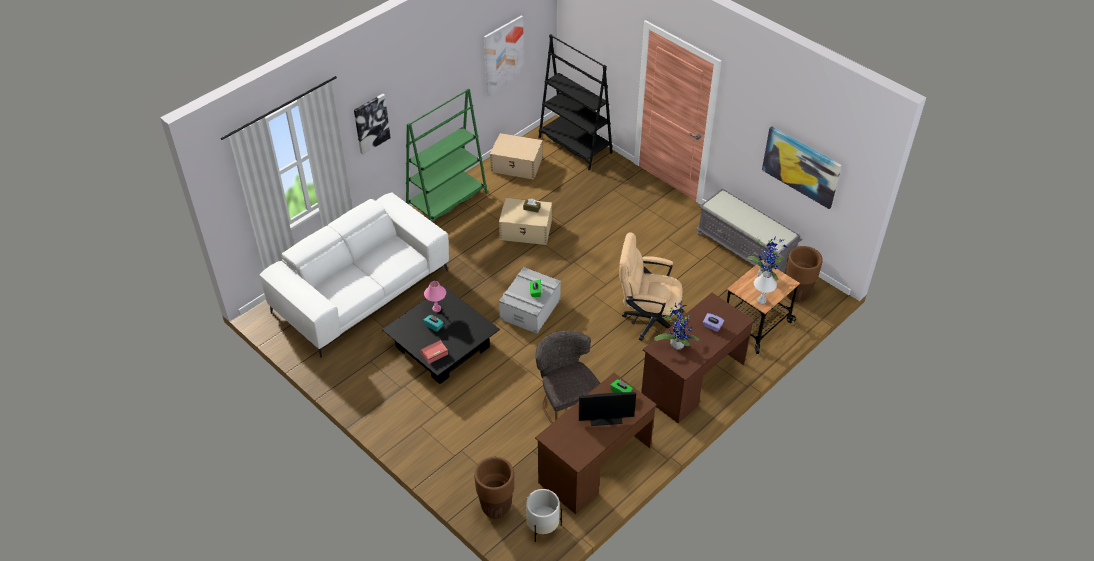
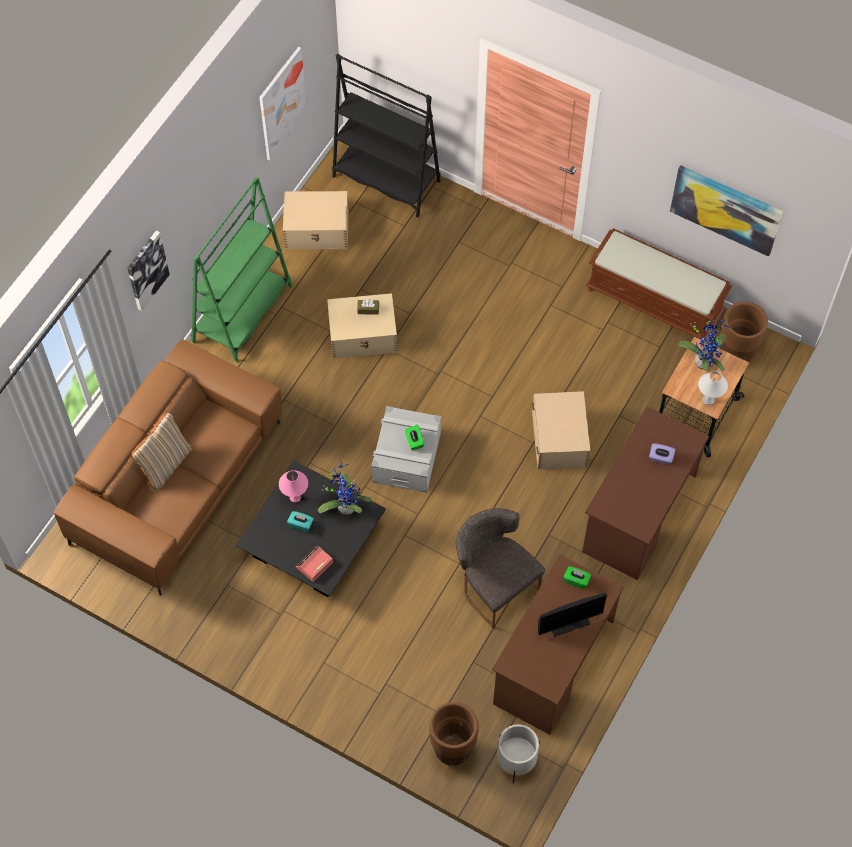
camera: 15 degrees left, 15 degrees up
white sofa [260,192,449,358] -> brown sofa [54,339,282,596]
beige office chair [619,233,684,341] -> beige storage box [532,391,590,469]
potted plant [654,300,699,350] -> potted plant moved to [318,462,372,515]
grey bench [696,188,802,273] -> brown bench [586,228,732,342]
none -> beige pillow [131,412,192,490]

